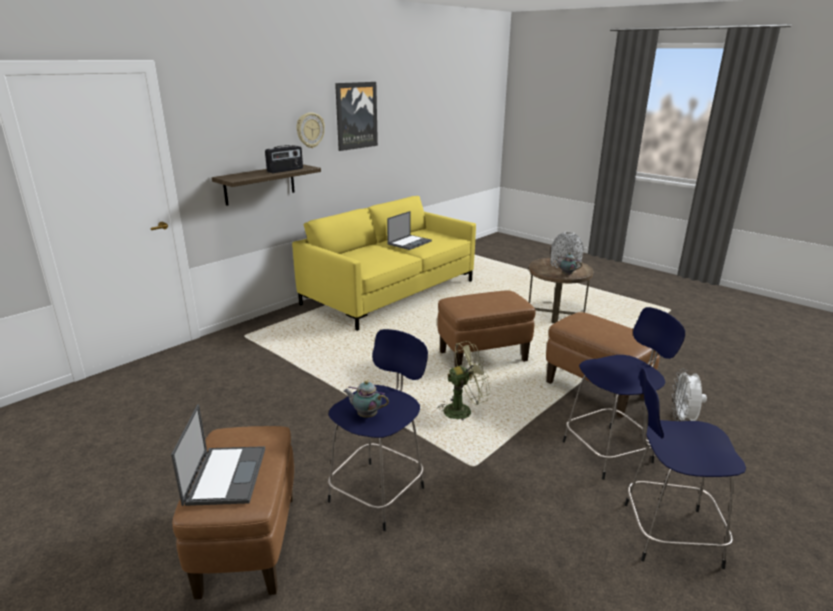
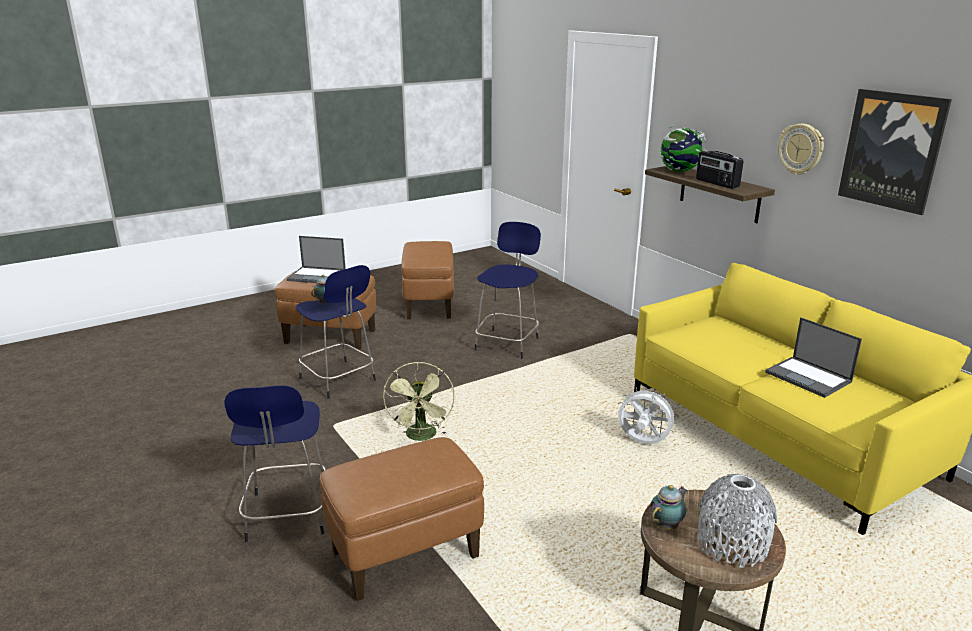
camera: 105 degrees right, 0 degrees up
brown ottoman [437,290,536,367] -> brown ottoman moved to [401,241,454,320]
blue stool [624,368,746,569] -> blue stool moved to [475,222,541,359]
white fan [672,369,707,421] -> white fan moved to [618,387,679,444]
none -> globe [660,125,706,172]

